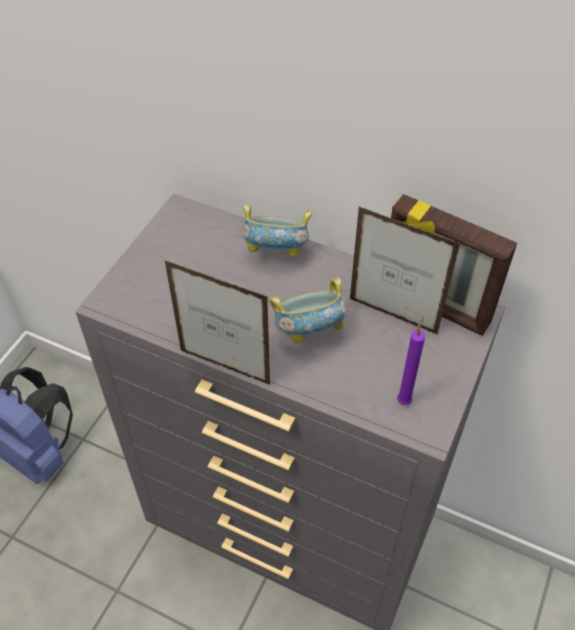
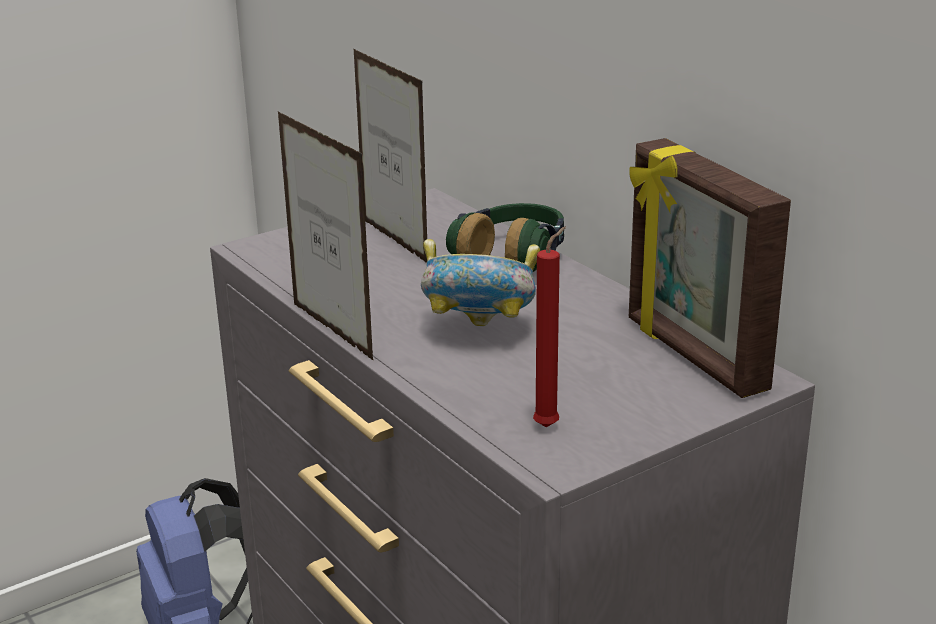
camera: 30 degrees right, 25 degrees down
bowl [242,204,312,256] -> headphones [446,203,564,272]
picture frame [350,206,460,335] -> picture frame moved to [354,49,427,263]
purple candle [397,316,425,405] -> red candle [533,227,566,427]

